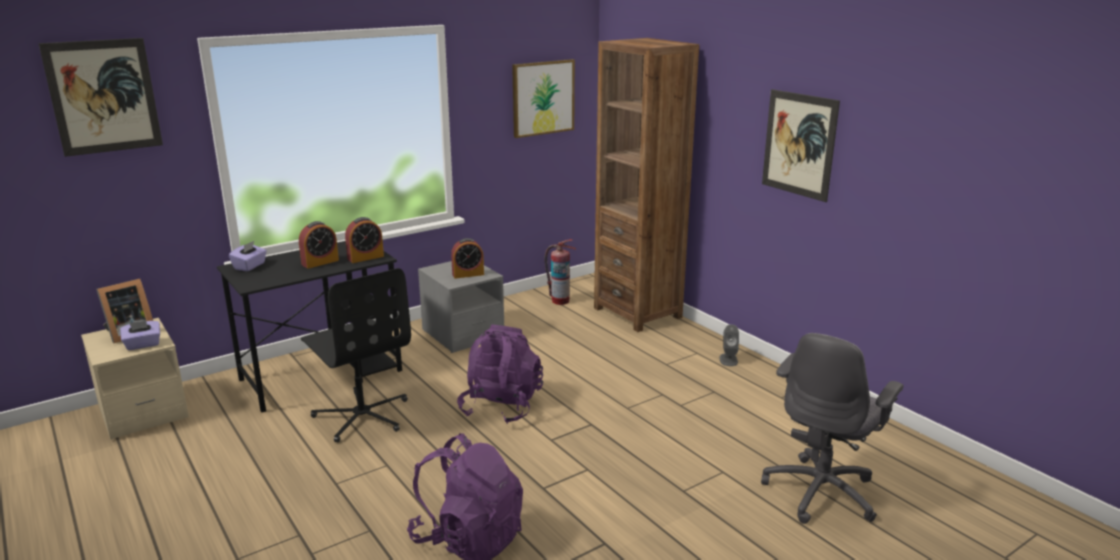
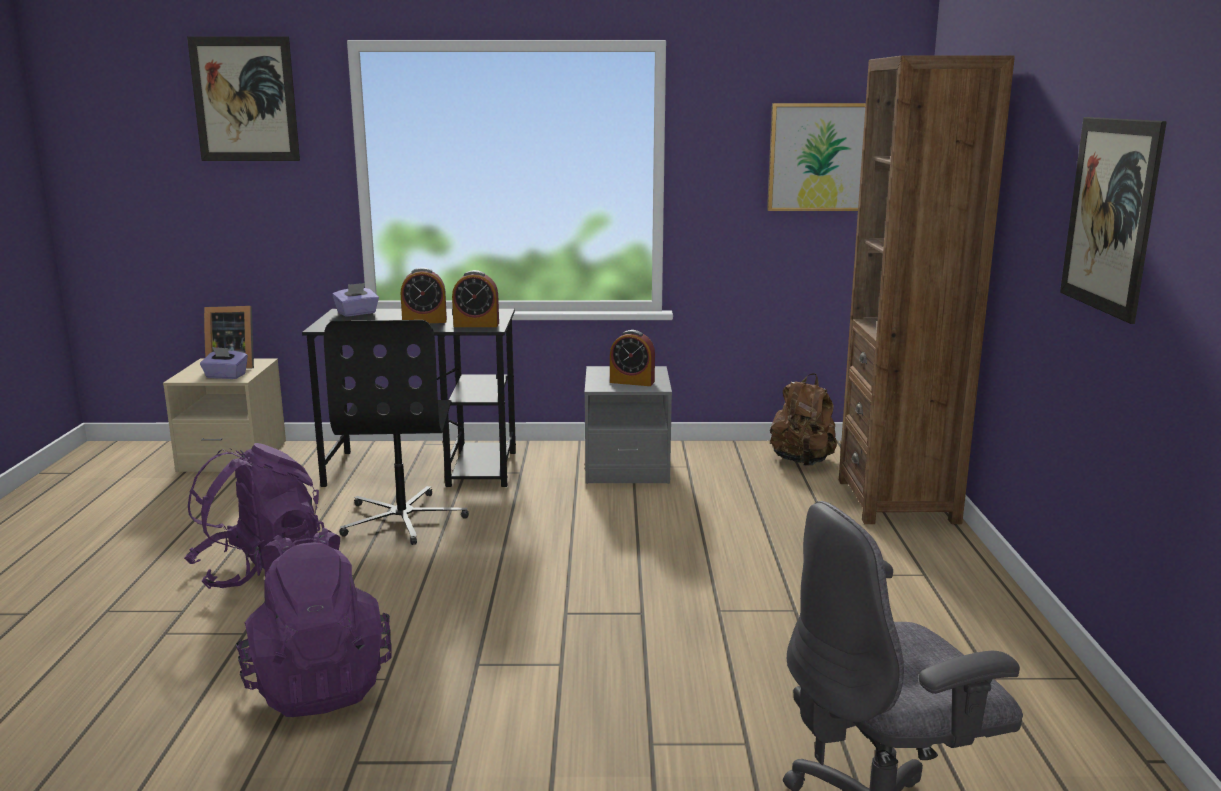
camera: 35 degrees right, 5 degrees down
purple backpack [457,325,543,424] -> purple backpack moved to [184,443,324,589]
fire extinguisher [544,239,576,305] -> brown backpack [770,373,837,466]
grey speaker [719,324,739,366] -> none

